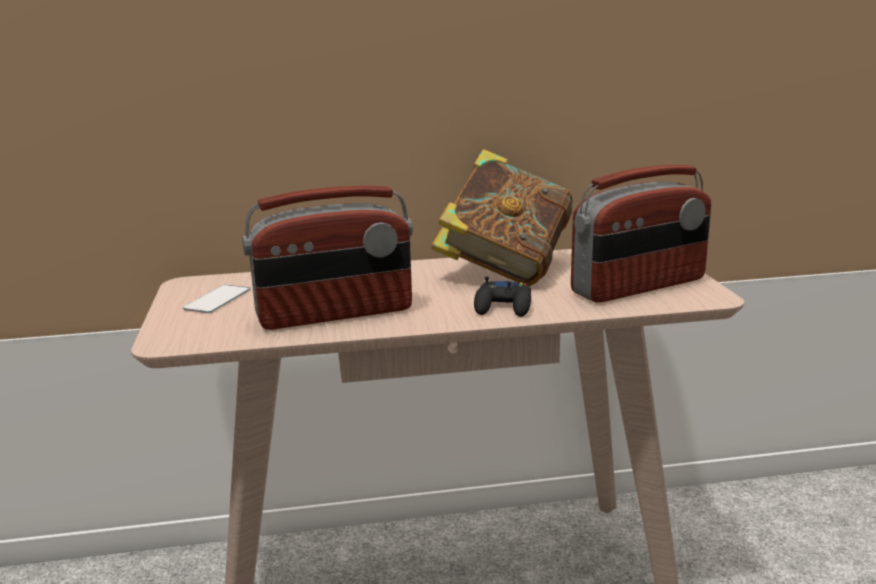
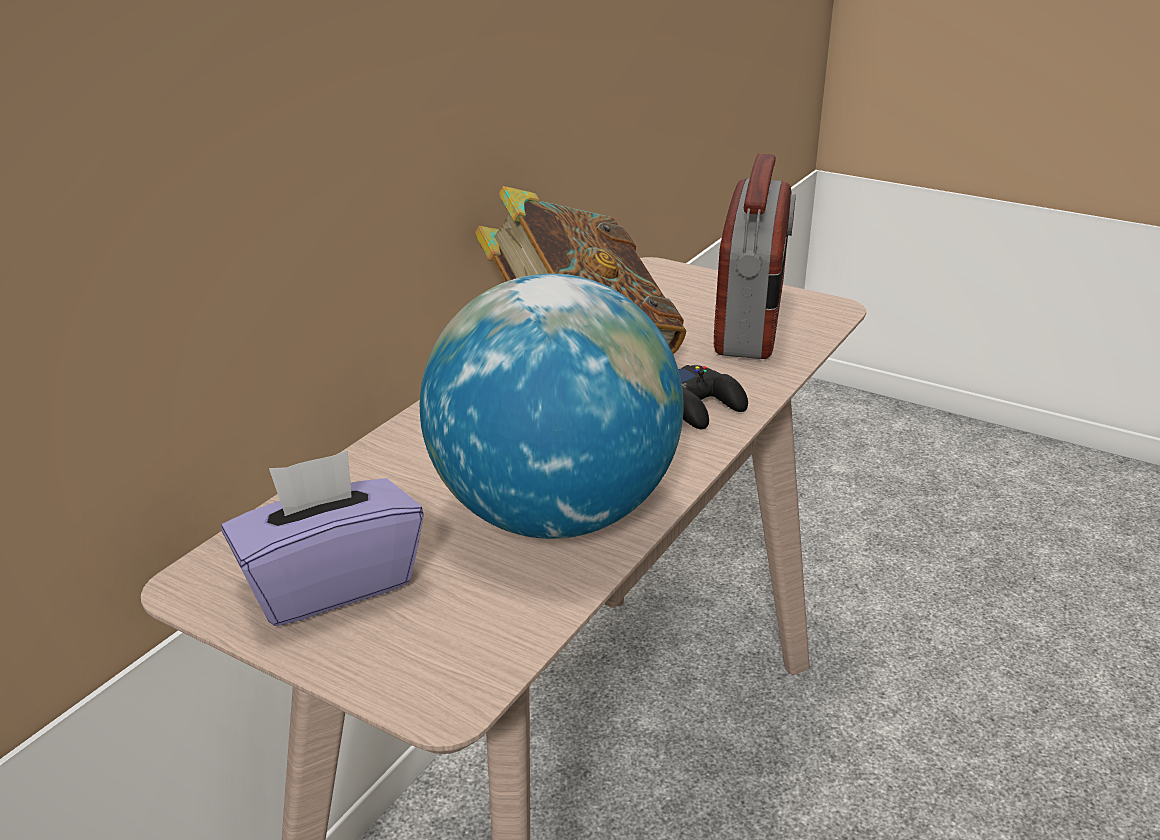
camera: 50 degrees left, 10 degrees up
phone [182,285,251,313] -> purple tissue box [221,451,424,626]
radio [242,186,413,330] -> globe [420,274,684,539]

